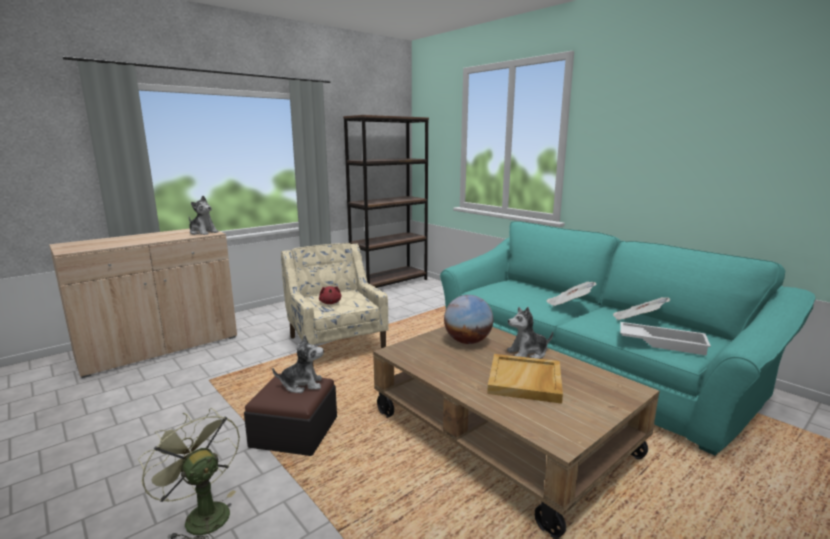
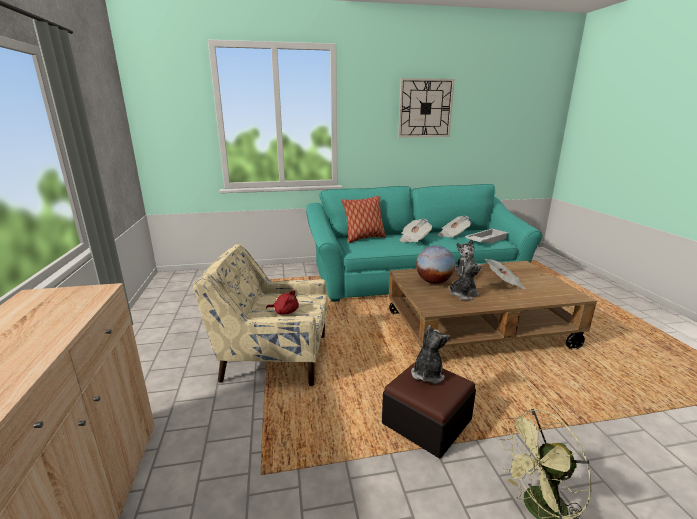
camera: 60 degrees left, 5 degrees up
plush toy [189,196,219,235] -> plush toy moved to [449,256,482,300]
brown bookcase [343,115,429,288] -> none
beige tray [487,354,563,404] -> newspaper [485,259,525,289]
none -> pillow [341,195,386,243]
none -> wall clock [398,78,455,138]

